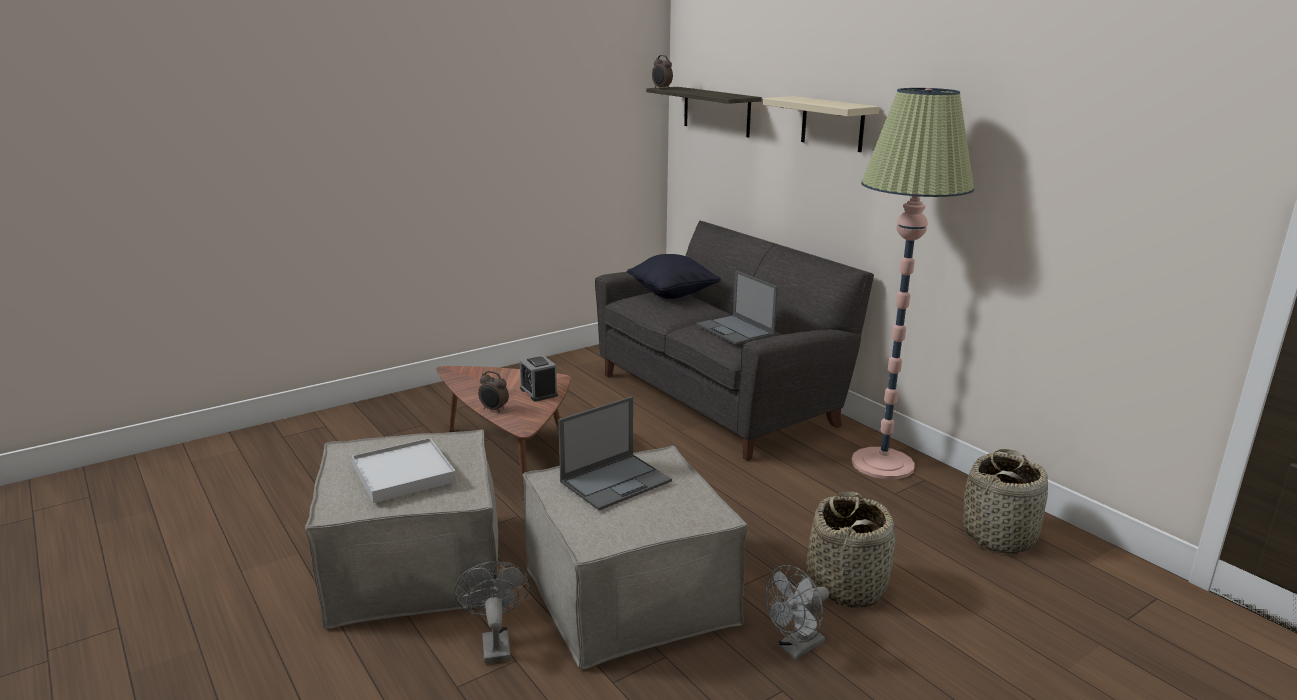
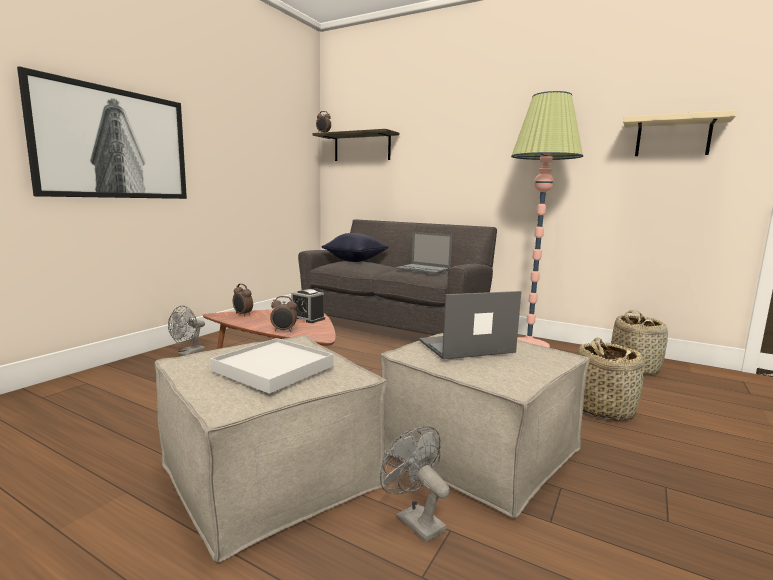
camera: 25 degrees left, 10 degrees down
laptop [558,396,672,510] -> laptop turned 135 degrees counterclockwise [419,291,521,359]
beige shelf [763,96,880,152] -> beige shelf moved to [623,110,737,156]
grey fan [765,565,829,660] -> grey fan moved to [168,306,205,355]
none -> picture [17,66,187,199]
none -> alarm clock [233,284,253,317]

